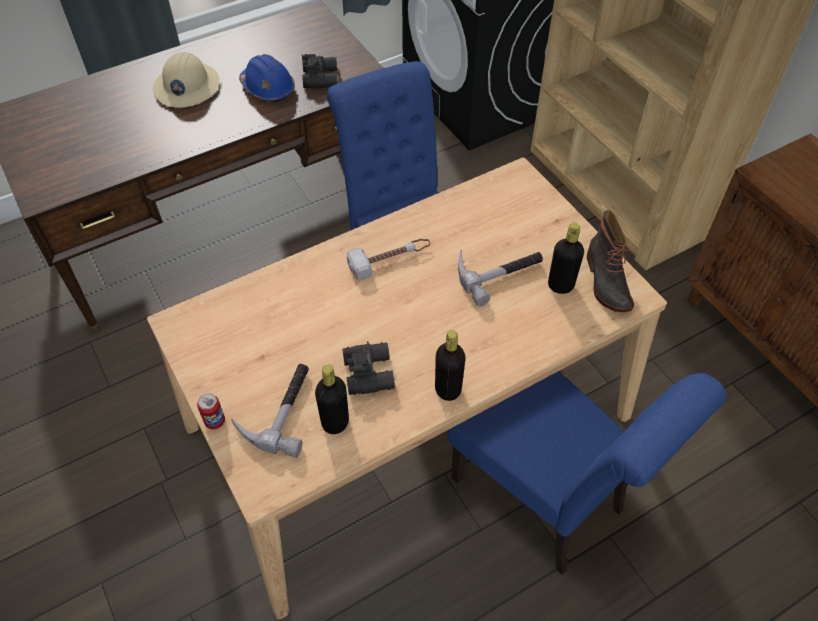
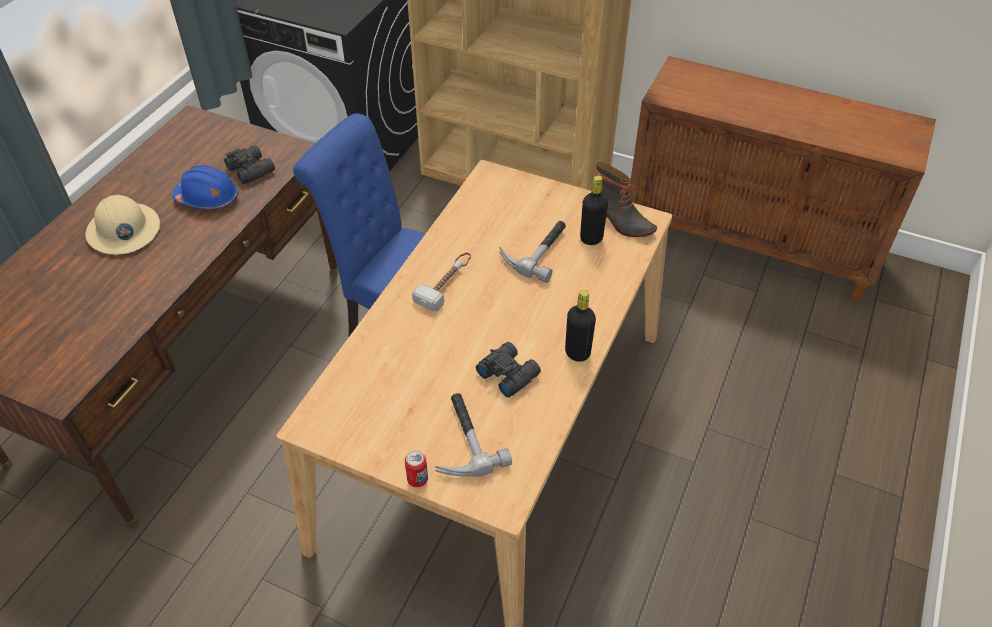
camera: 35 degrees left, 5 degrees down
black bottle [315,364,349,434] -> none
blue chair [448,371,727,575] -> none

